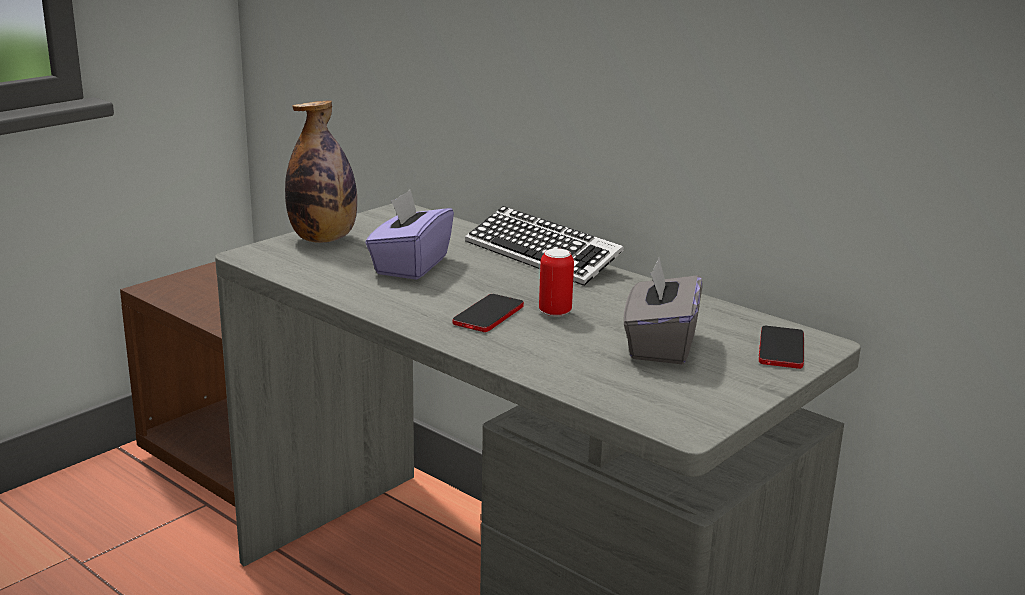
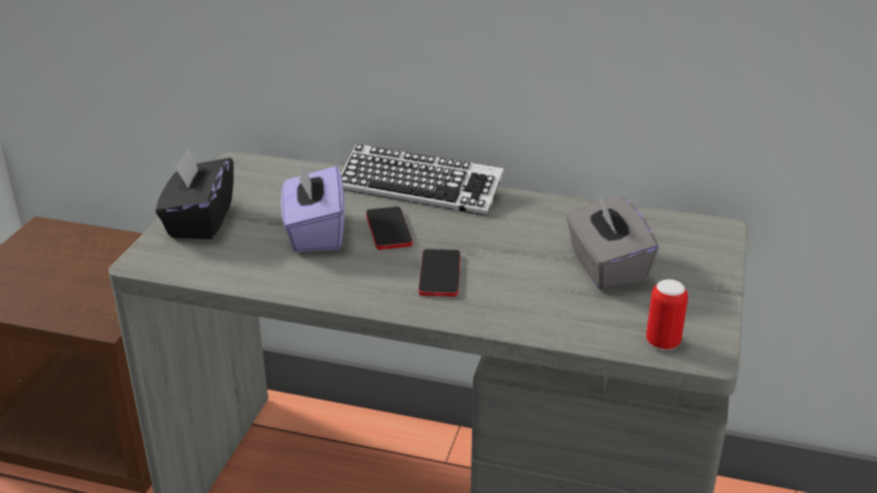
camera: 25 degrees left, 10 degrees up
bottle [285,100,357,243] -> black tissue box [156,148,234,239]
can [539,248,574,317] -> can moved to [646,279,688,350]
phone [759,326,804,369] -> phone moved to [366,206,413,250]

